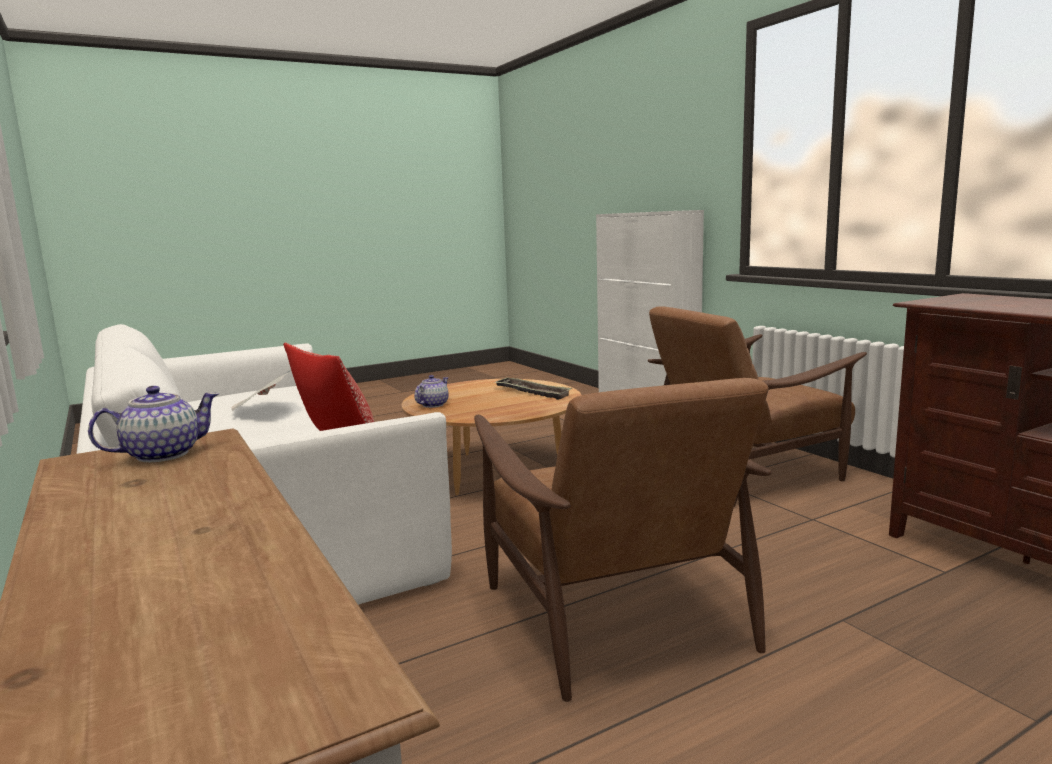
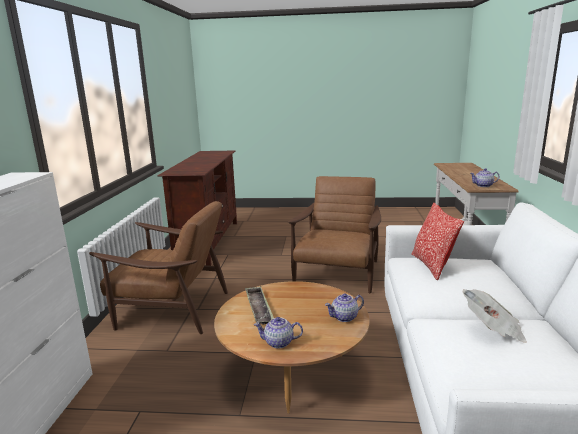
camera: 145 degrees left, 5 degrees up
none -> teapot [254,317,303,349]

